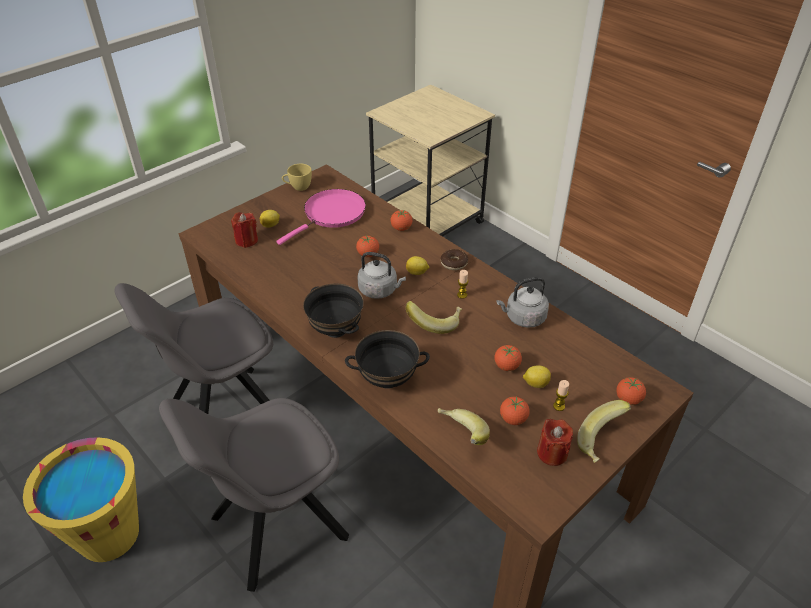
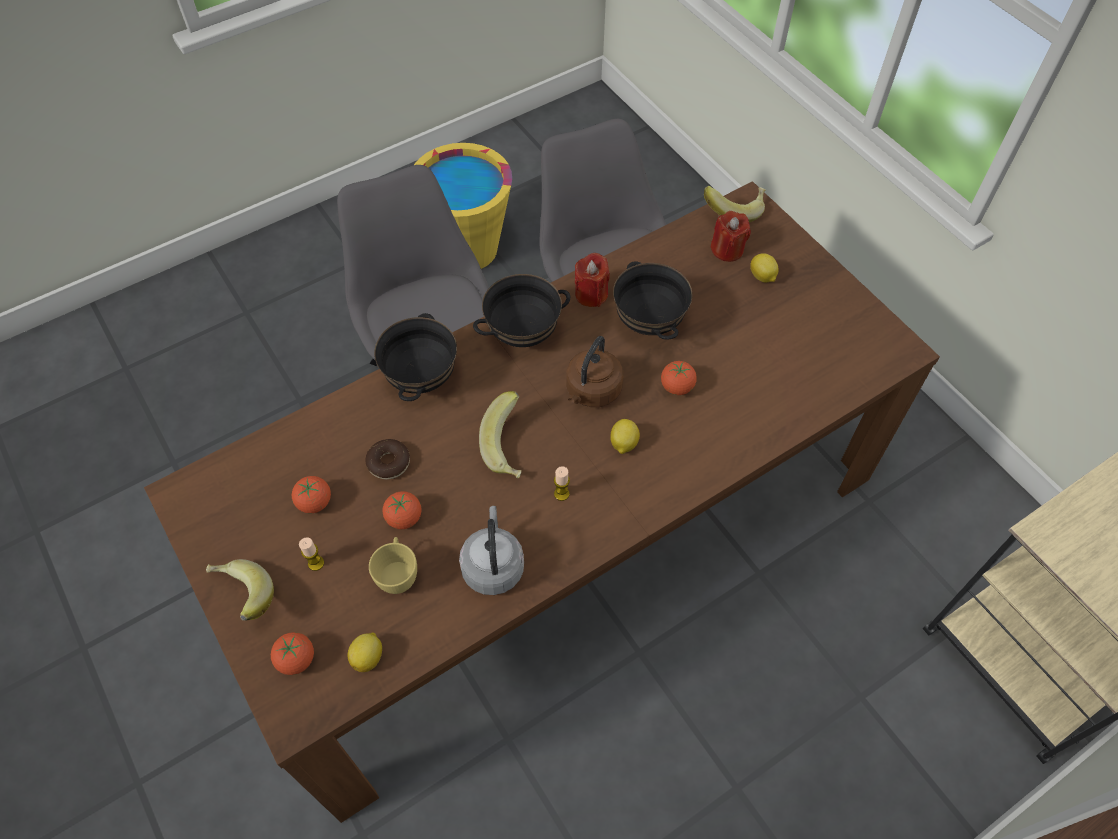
camera: 100 degrees right, 15 degrees up
pink frying pan [276,189,366,245] -> none
yellow cup [282,164,312,191] -> yellow cup moved to [369,537,417,594]
grey kettle [357,252,406,299] -> brown kettle [566,336,623,407]
tomato [391,210,412,231] -> none
banana [438,408,490,445] -> banana moved to [704,186,765,222]
donut [441,249,468,270] -> donut moved to [365,439,410,479]
lemon [523,365,551,388] -> lemon moved to [347,633,382,672]
red candle [537,419,573,466] -> red candle moved to [575,253,610,307]
none -> black bowl [613,261,693,340]

